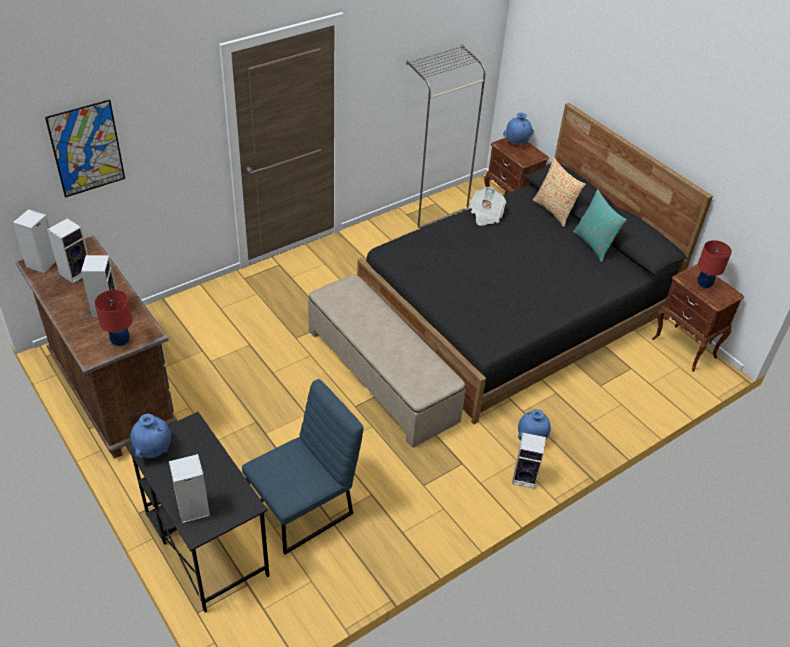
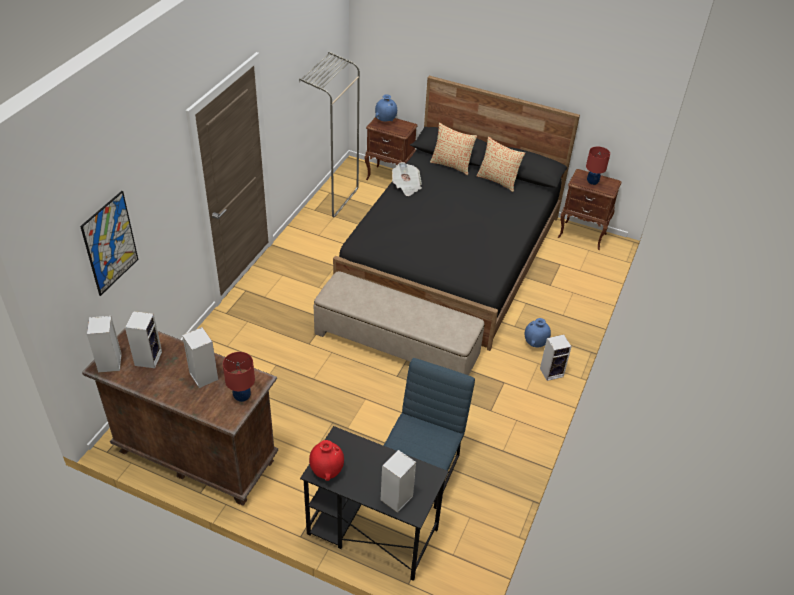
camera: 30 degrees left, 0 degrees up
blue vase [130,414,171,458] -> red vase [309,440,344,481]
turquoise pillow [573,189,627,262] -> beige pillow [476,137,525,192]

